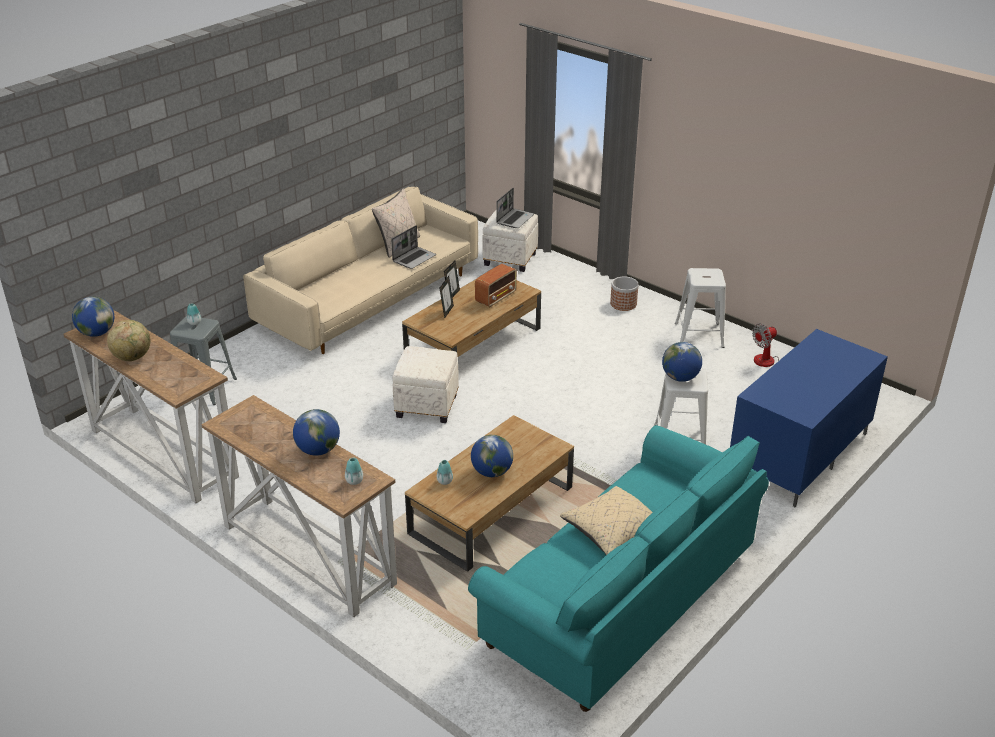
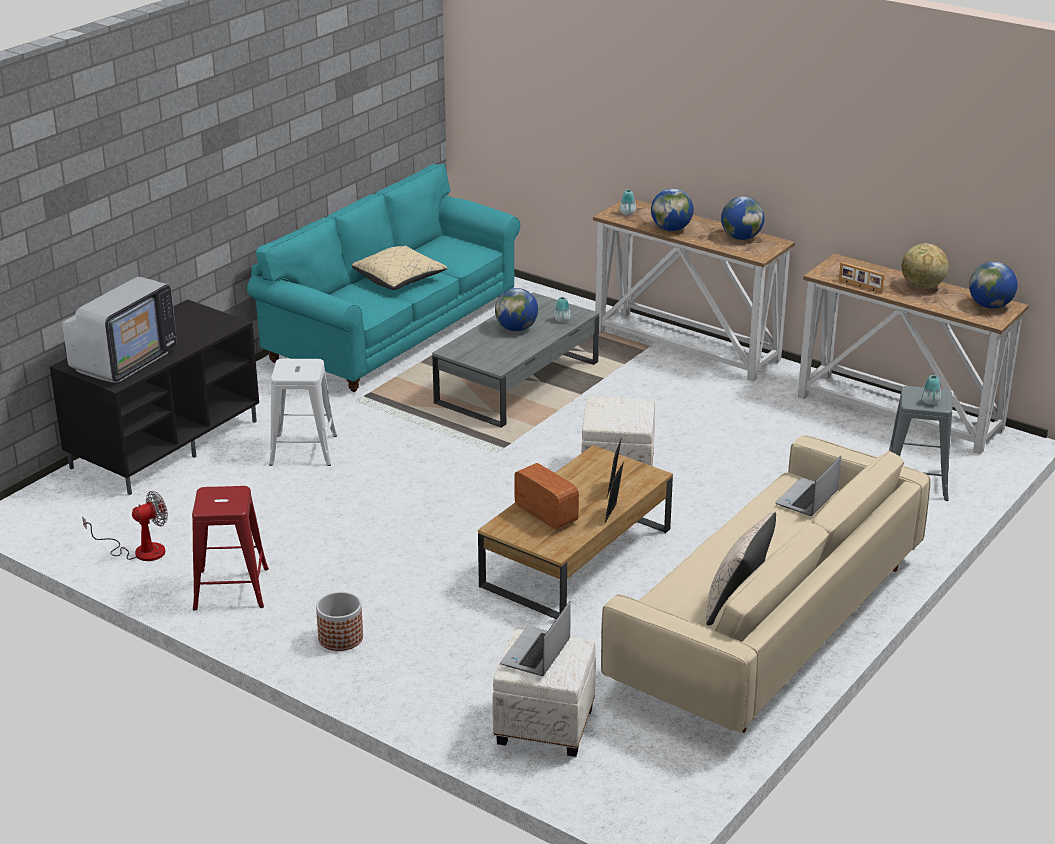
camera: 175 degrees right, 5 degrees down
laptop [391,225,436,269] -> laptop moved to [775,456,841,516]
brown coffee table [405,415,574,572] -> grey coffee table [432,292,599,428]
radio [475,264,517,307] -> radio turned 105 degrees clockwise [514,463,579,530]
globe [662,342,702,382] -> globe moved to [721,197,764,240]
white stool [675,268,726,348] -> red stool [192,486,269,610]
blue tv stand [730,329,888,507] -> black tv stand [50,299,259,495]
none -> television [62,277,177,383]
none -> picture frame [839,262,885,293]

